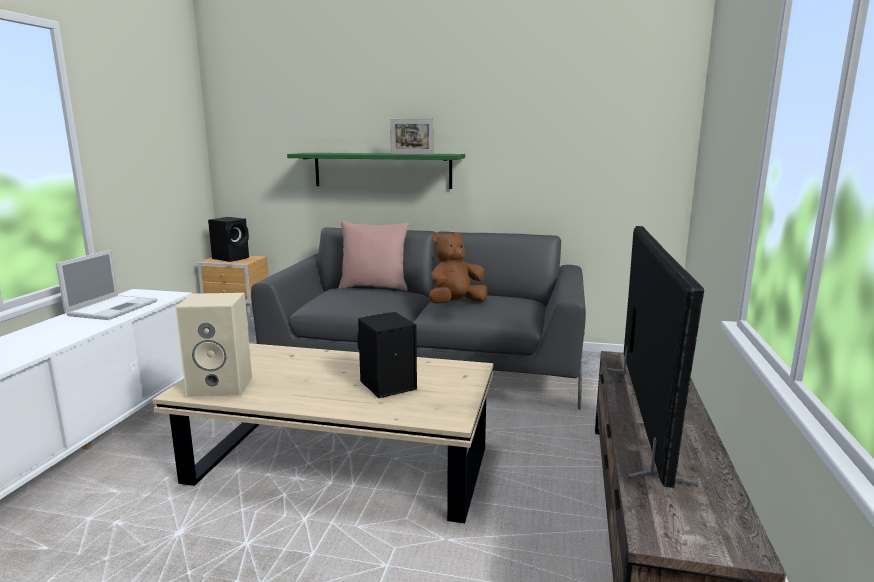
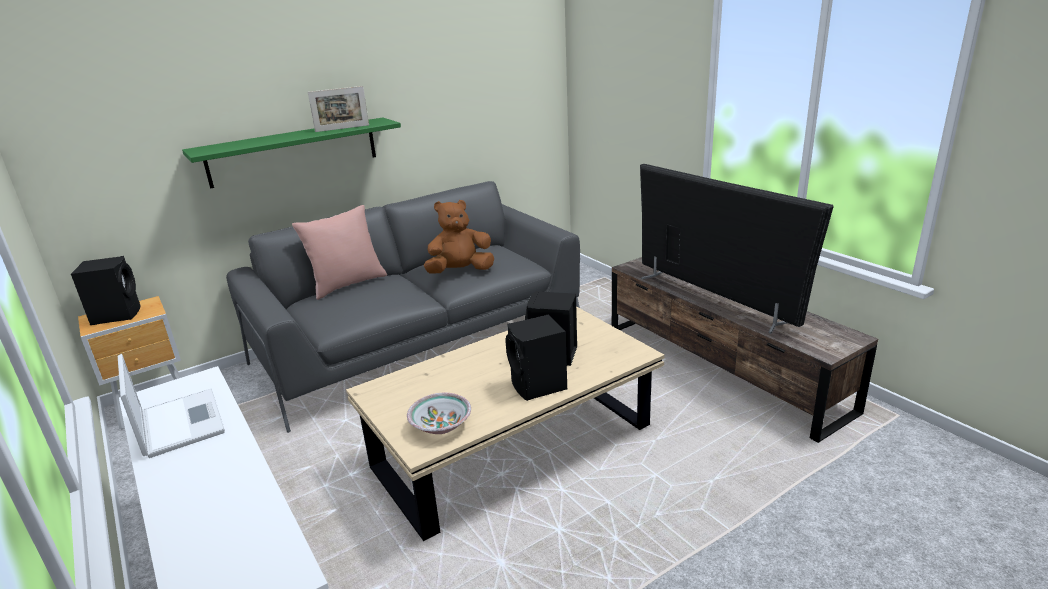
camera: 45 degrees left, 10 degrees up
beige speaker [175,293,252,398] -> bowl [407,392,471,434]
brown plush toy [429,232,487,304] -> brown plush toy turned 60 degrees clockwise [424,200,494,274]
none -> black speaker [505,314,567,401]

